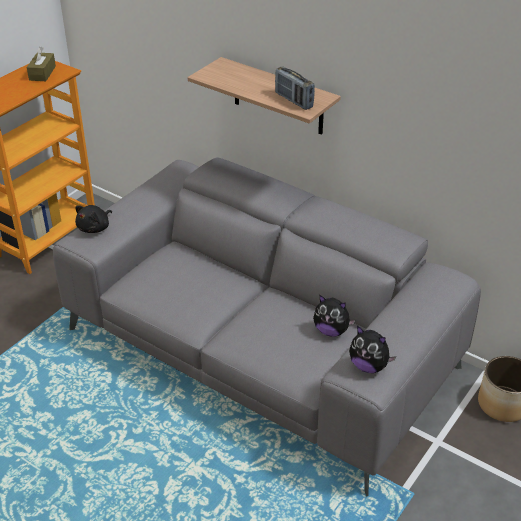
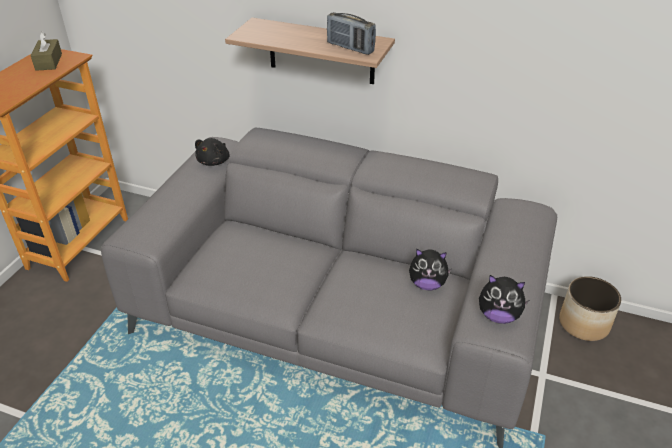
camera: 15 degrees left, 0 degrees up
black plush toy [75,205,112,233] -> black plush toy moved to [195,138,230,166]

